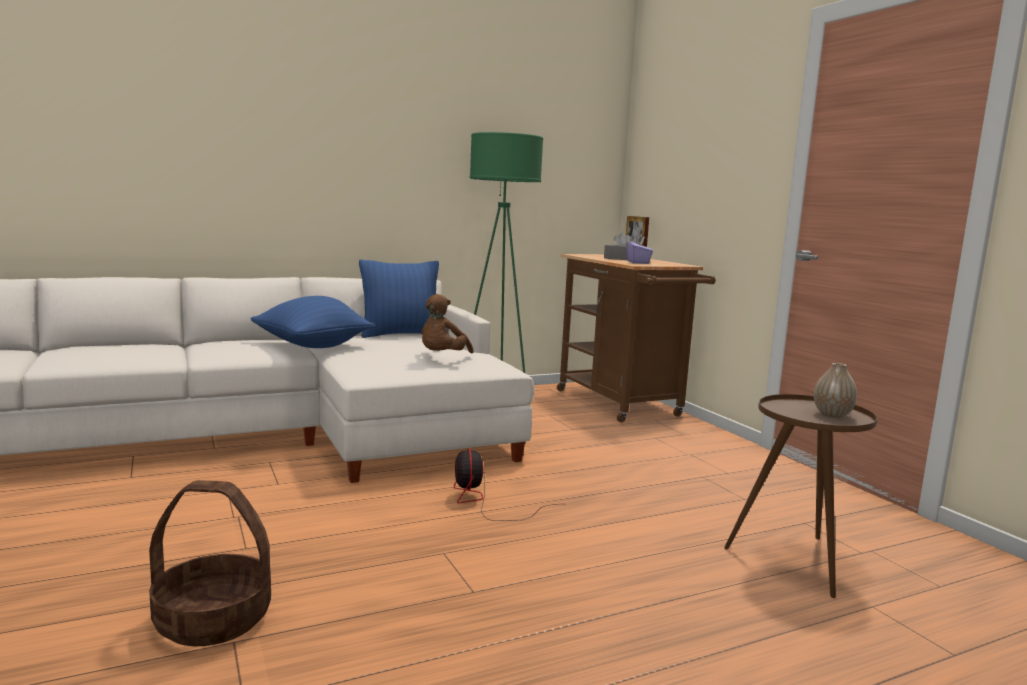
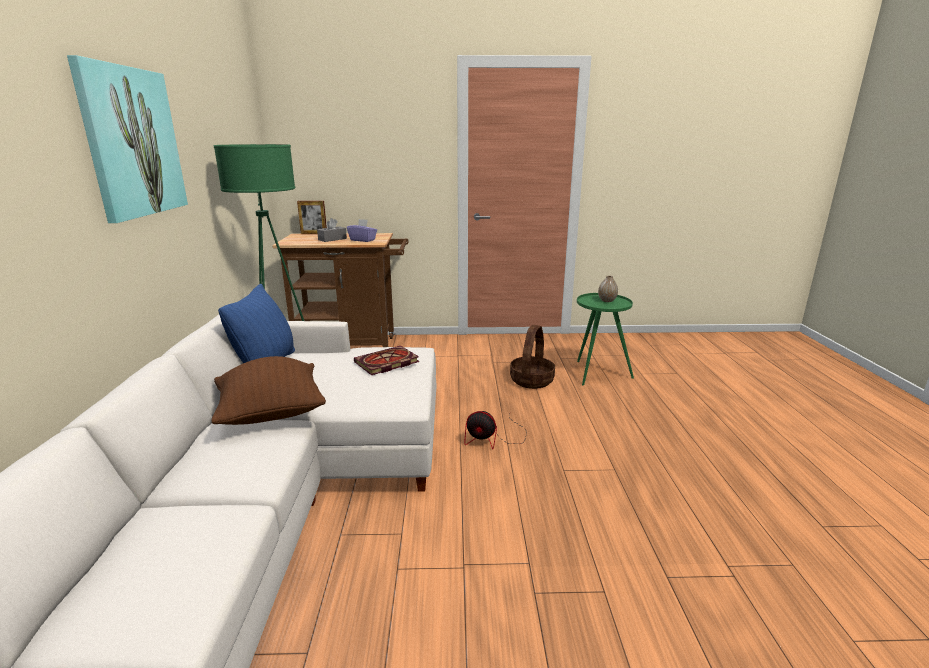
camera: 65 degrees left, 10 degrees up
basket [149,480,271,646] -> basket moved to [510,325,555,389]
blue pillow [250,296,375,348] -> brown pillow [211,356,326,425]
brown plush toy [421,294,474,353] -> book [354,346,419,375]
brown side table [724,394,878,598] -> green side table [577,293,634,385]
none -> picture [67,55,188,223]

